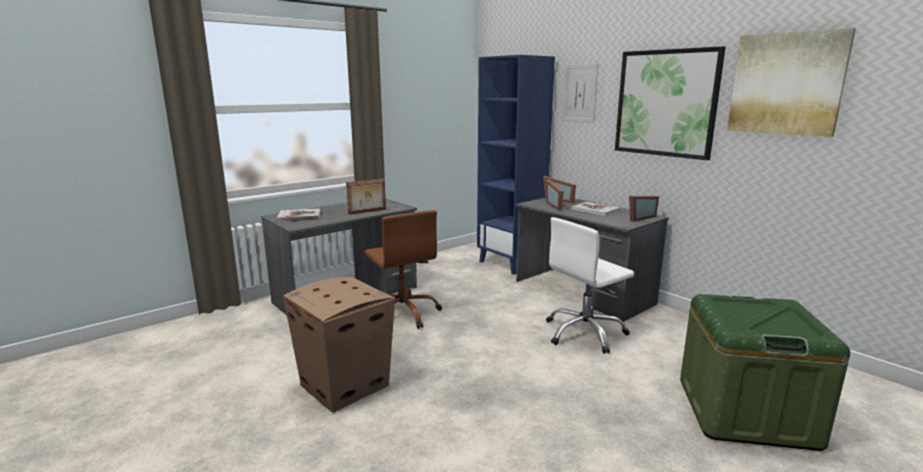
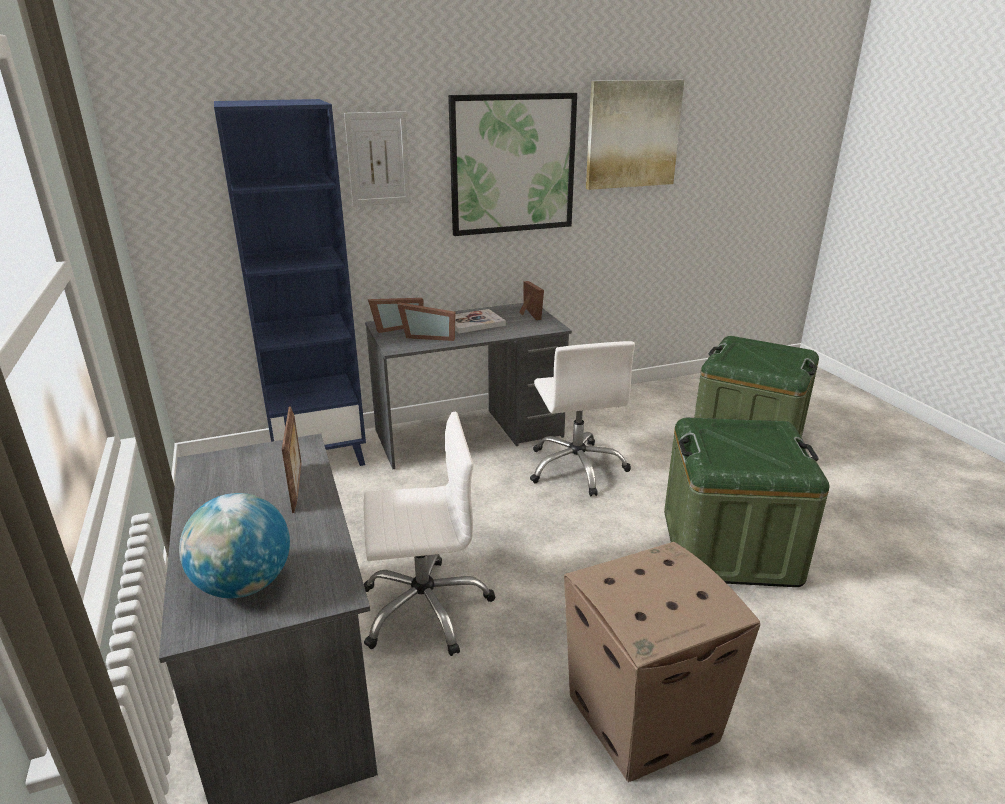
camera: 70 degrees left, 10 degrees up
book [277,209,320,222] -> globe [179,493,290,598]
brown office chair [364,210,442,329] -> white office chair [364,411,495,656]
none -> green storage box [664,418,829,587]

